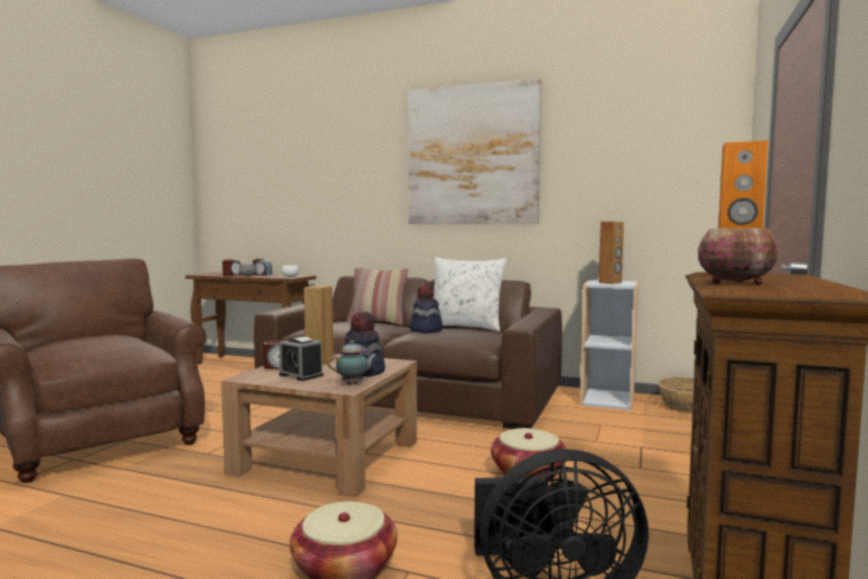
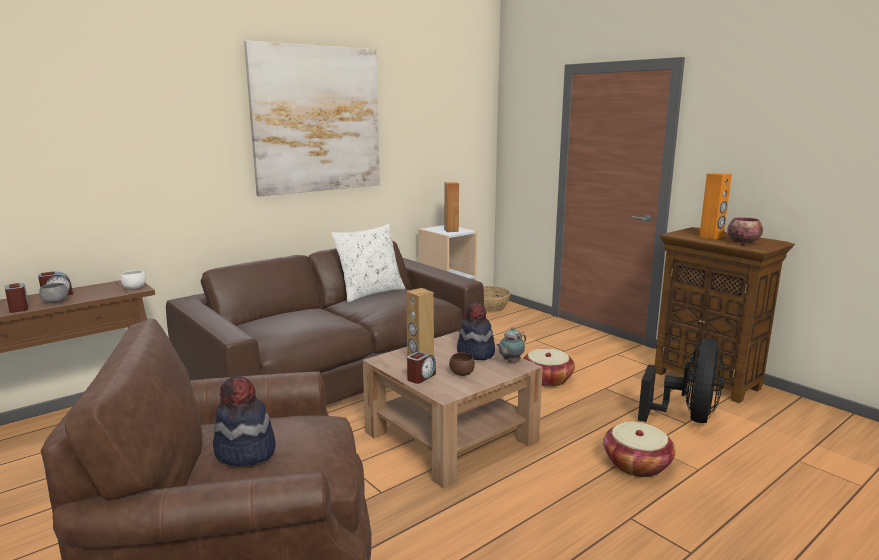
camera: 60 degrees left, 10 degrees up
alarm clock [279,337,323,381] -> brown bowl [449,352,475,376]
teapot [327,341,377,385] -> teapot turned 135 degrees counterclockwise [496,327,526,362]
pillow [347,267,408,325] -> none
hat [409,284,443,333] -> hat moved to [213,376,276,466]

